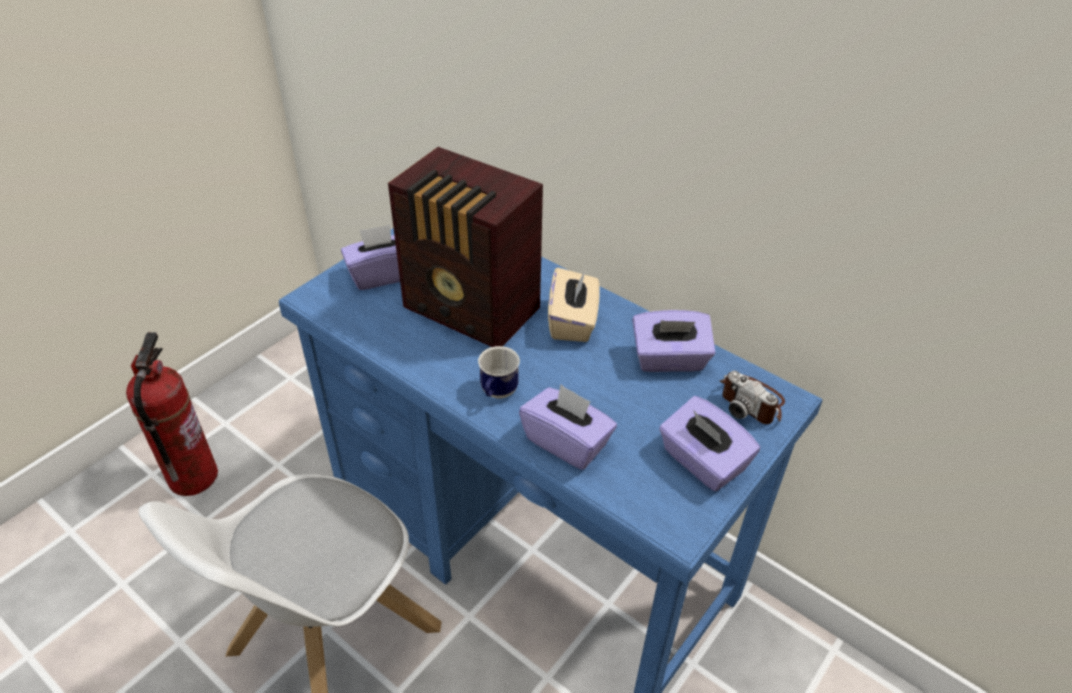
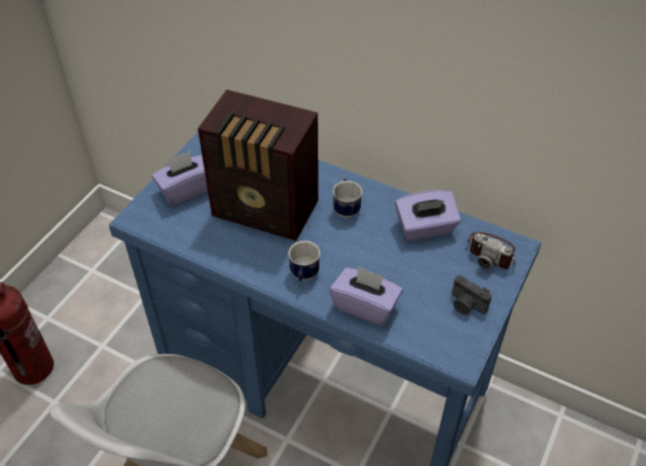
camera: 10 degrees left, 5 degrees up
beige tissue box [548,268,600,342] -> mug [333,178,362,218]
purple tissue box [659,396,760,491] -> camera [452,275,492,315]

